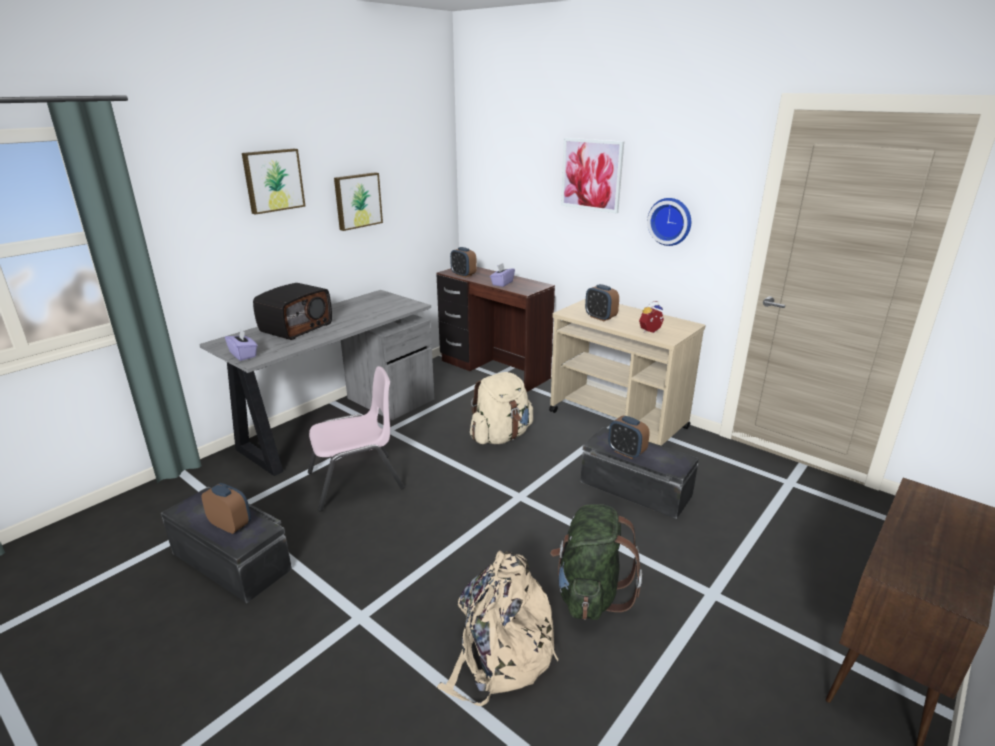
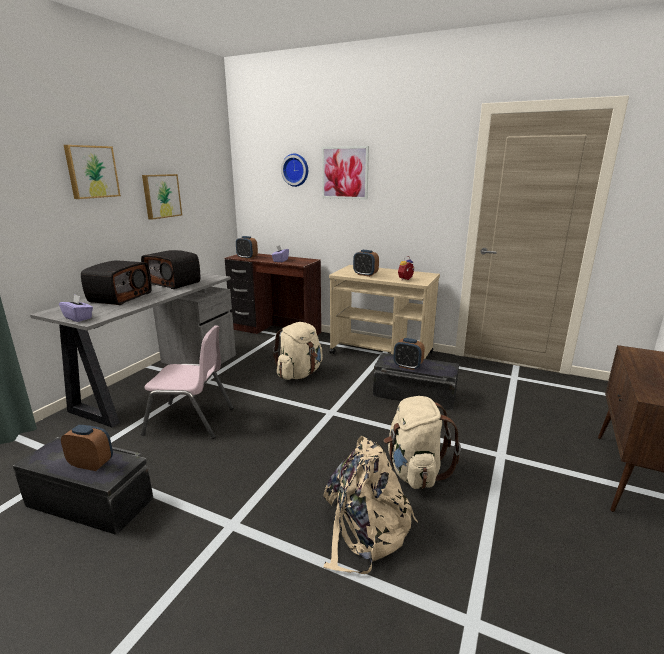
camera: 15 degrees left, 5 degrees down
pink chair [308,366,405,511] -> pink chair turned 45 degrees clockwise [141,325,233,439]
green backpack [550,504,642,620] -> beige backpack [384,396,461,489]
wall clock [647,198,691,246] -> wall clock moved to [281,154,308,187]
none -> radio [141,250,200,289]

